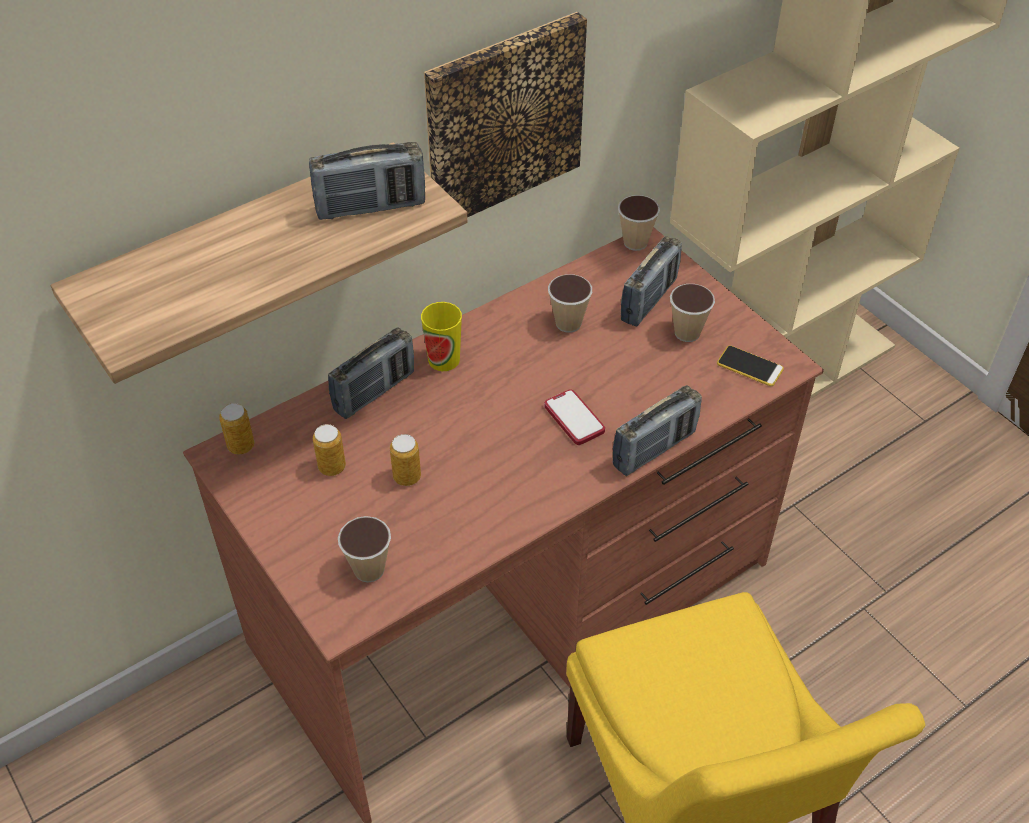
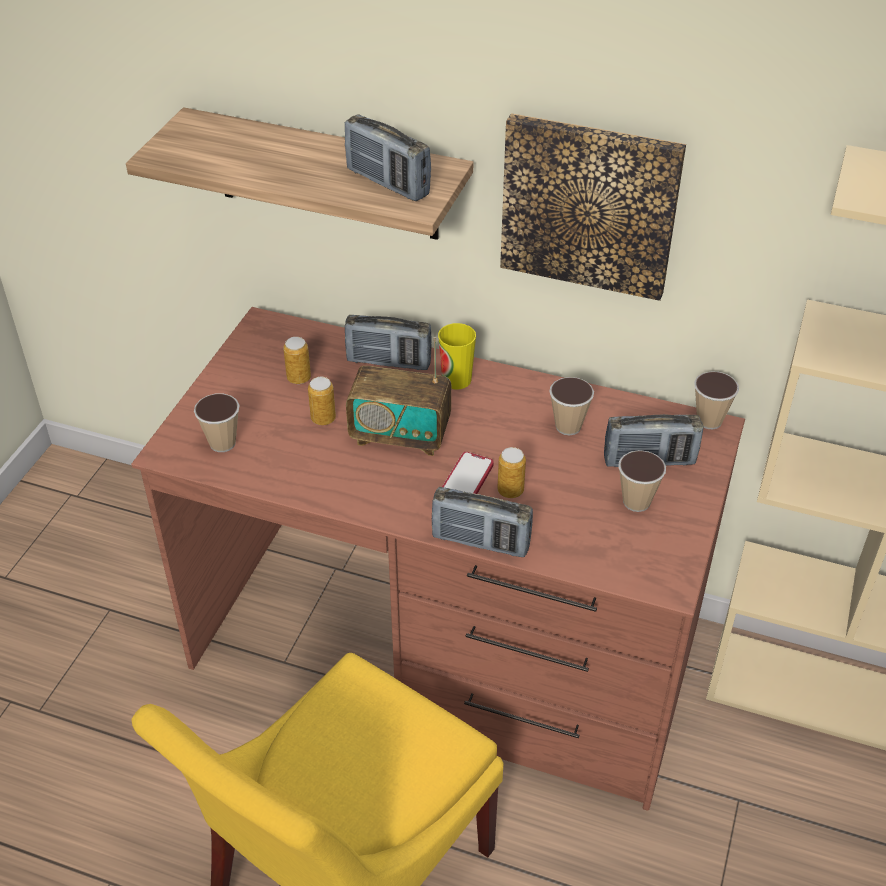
camera: 55 degrees right, 5 degrees down
can [219,403,254,454] -> can moved to [497,447,526,498]
phone [717,345,784,386] -> none
none -> radio [346,337,451,456]

